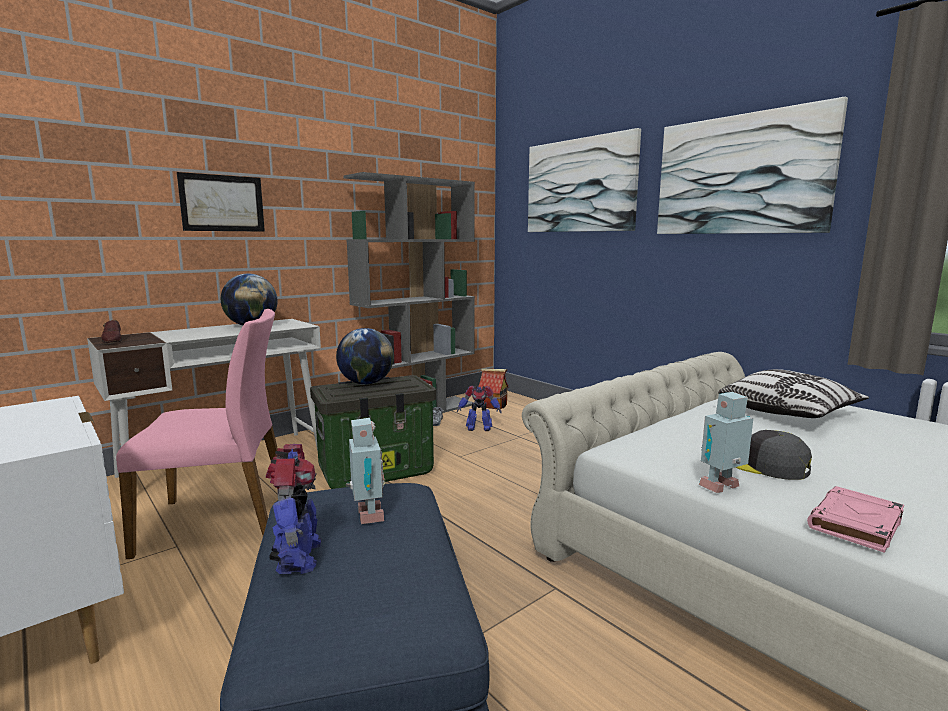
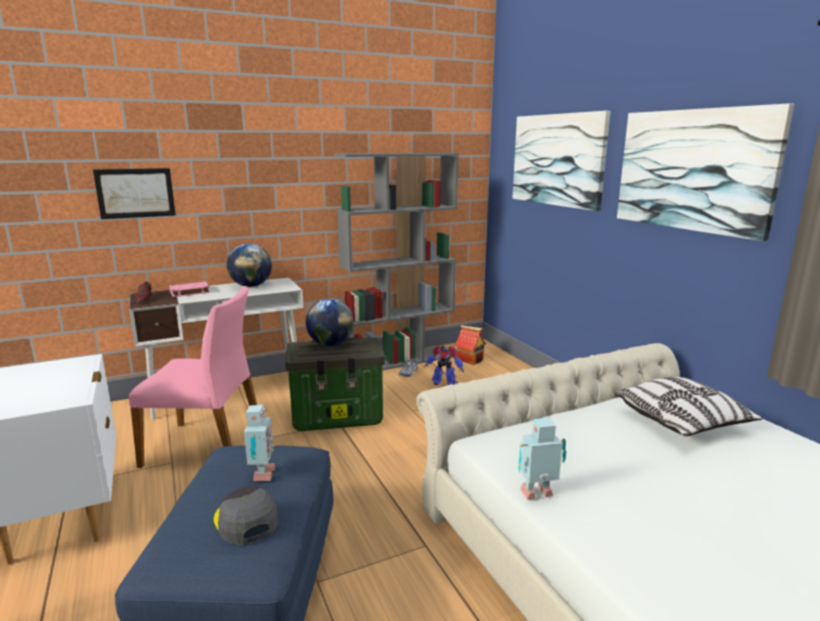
camera: 15 degrees right, 5 degrees up
picture [177,172,265,232] -> picture moved to [93,168,176,219]
toy robot [266,444,321,574] -> none
grey cap [735,430,812,480] -> grey cap moved to [214,486,278,544]
pink book [807,486,904,553] -> pink book moved to [169,281,210,297]

